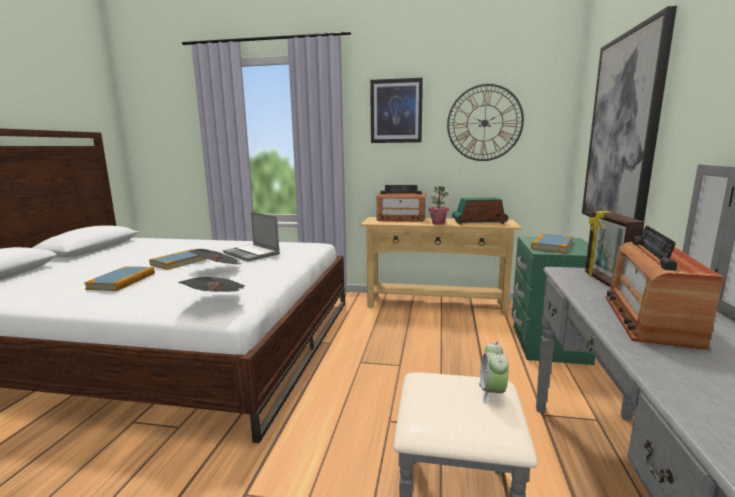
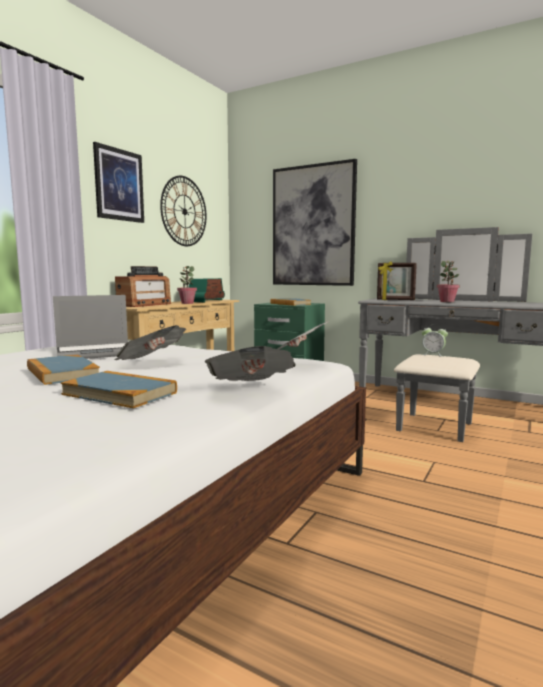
camera: 70 degrees left, 5 degrees down
radio [606,226,723,350] -> potted plant [437,261,460,302]
none -> newspaper [204,346,296,381]

